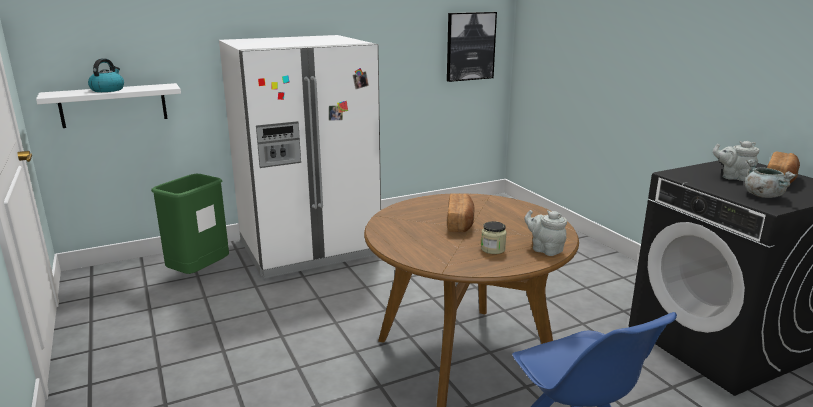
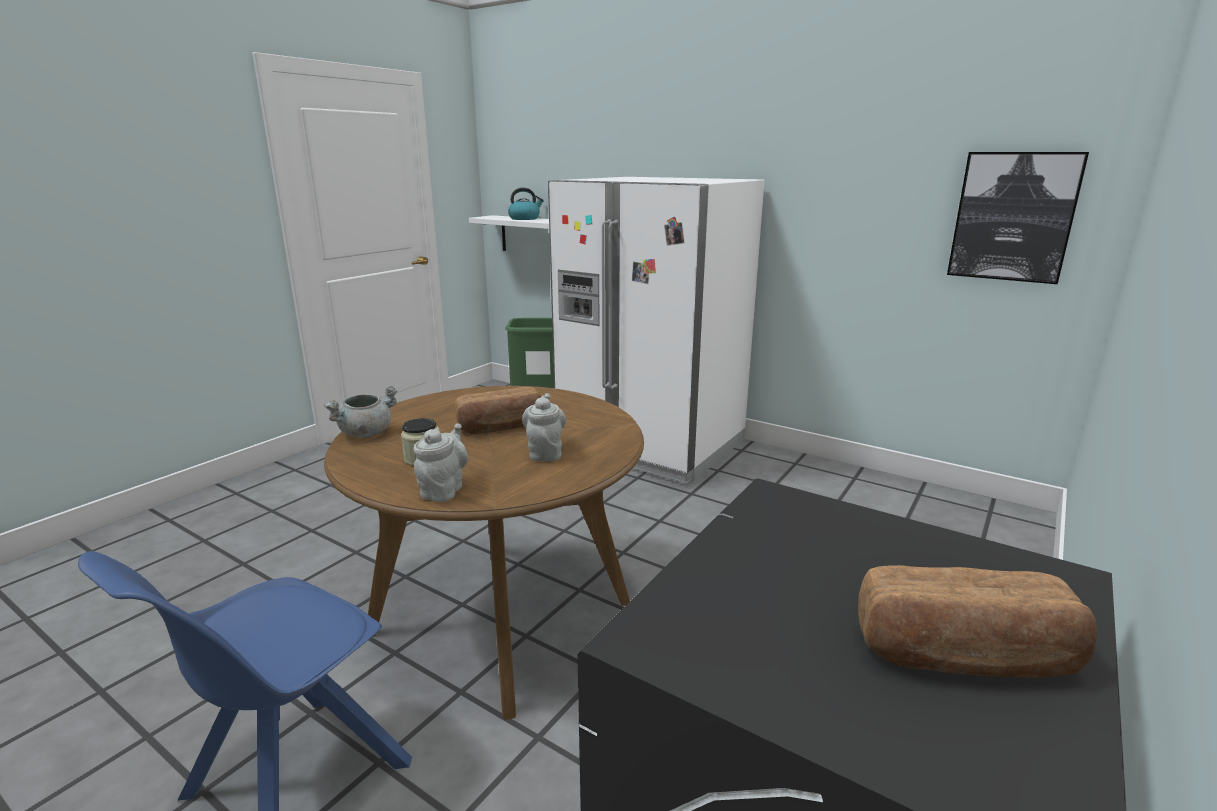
camera: 60 degrees right, 0 degrees up
grey teapot [713,141,759,181] -> grey teapot moved to [522,393,566,461]
grey cooking pot [745,159,796,198] -> grey cooking pot moved to [324,386,399,438]

